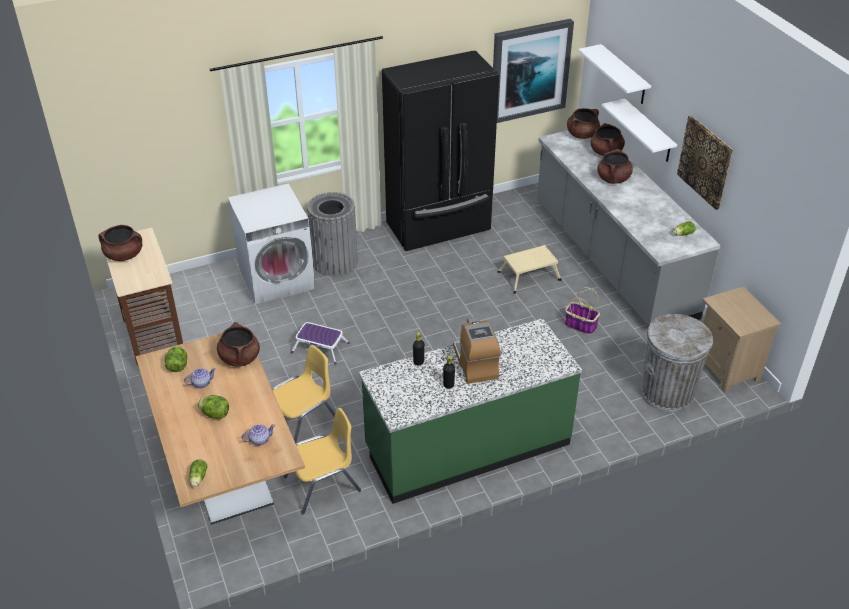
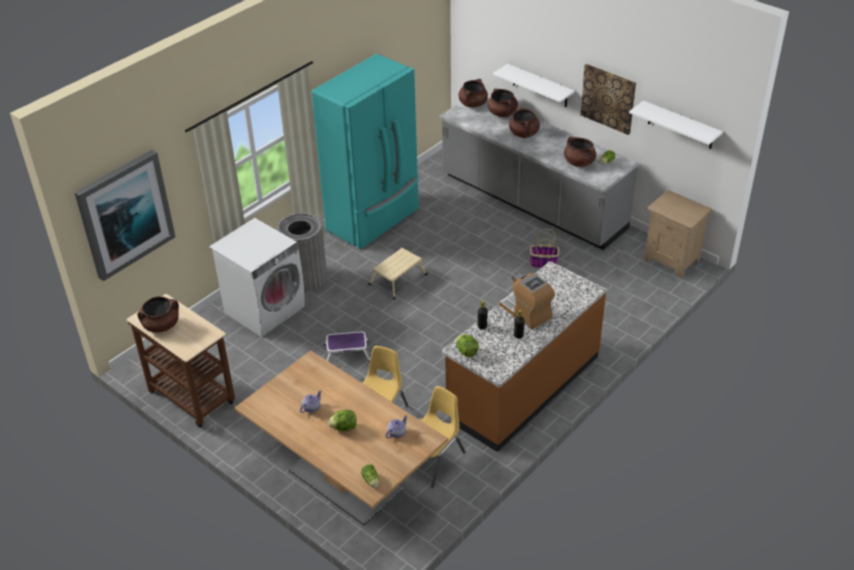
camera: 25 degrees left, 0 degrees up
lettuce [165,346,187,372] -> lettuce moved to [457,334,479,357]
brown cooking pot [217,322,260,367] -> brown cooking pot moved to [564,137,596,167]
green counter [359,318,582,504] -> brown counter [441,261,607,452]
black fridge [382,50,499,251] -> turquoise fridge [312,54,419,249]
picture [493,19,574,123] -> picture moved to [74,150,176,281]
beige step ladder [497,245,562,294] -> beige step ladder moved to [368,248,428,300]
white shelf [578,44,651,104] -> white shelf moved to [629,100,723,149]
grey trash can [641,314,713,412] -> none

